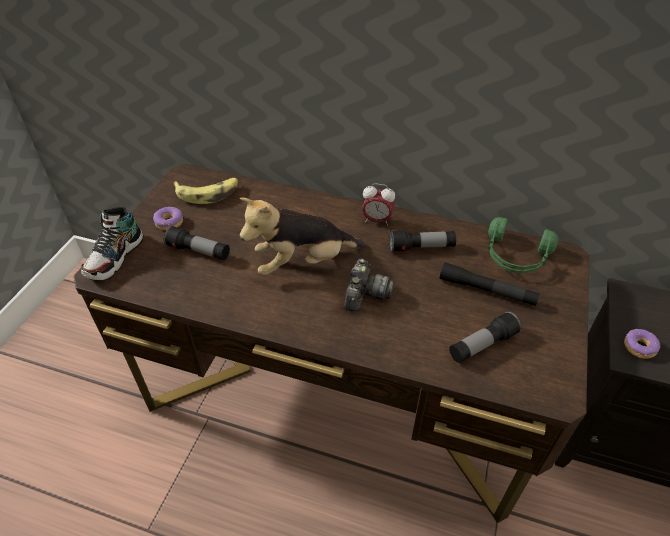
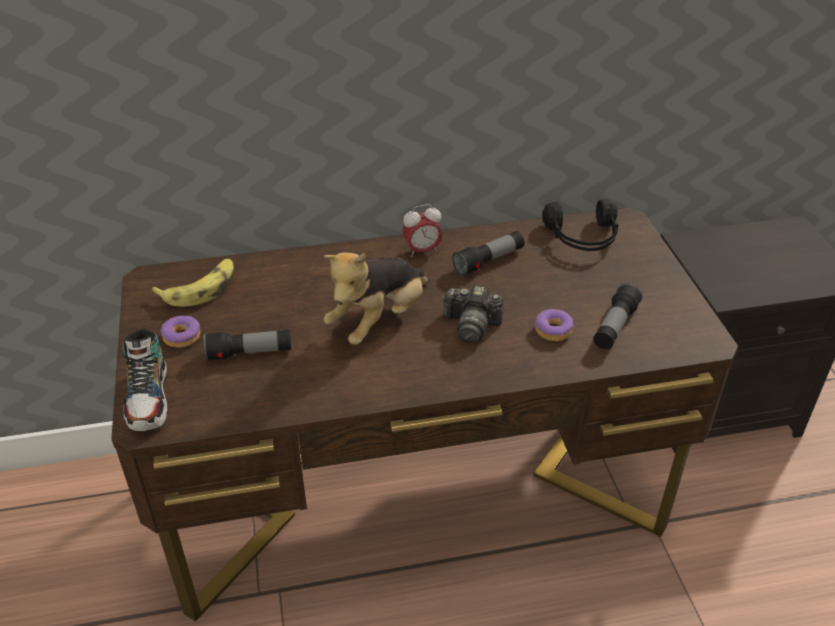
camera: 30 degrees left, 5 degrees down
camera [344,259,394,311] -> camera turned 120 degrees clockwise [442,286,503,343]
black flashlight [440,262,540,306] -> none
green headphones [488,217,558,273] -> black headphones [542,199,619,251]
donut [624,329,660,359] -> donut moved to [535,309,573,341]

